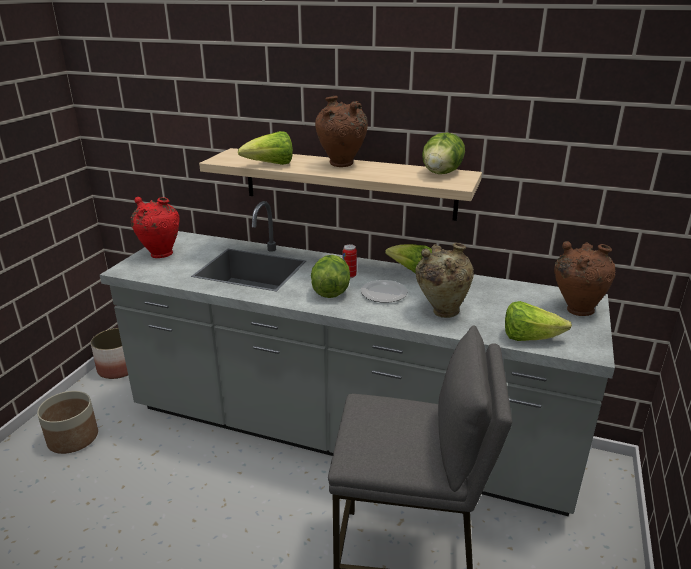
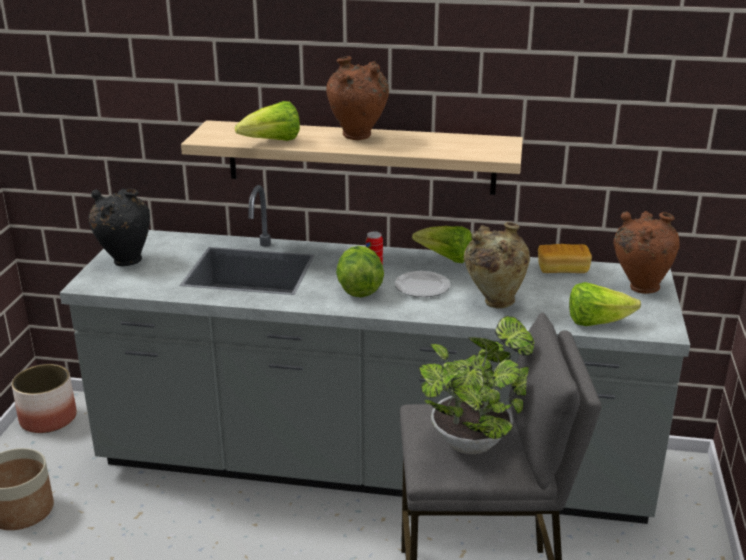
camera: 10 degrees left, 0 degrees up
red vase [130,197,179,258] -> black vase [88,188,150,266]
lettuce [422,132,465,174] -> none
none -> potted plant [419,316,534,454]
none -> bread [538,244,592,273]

